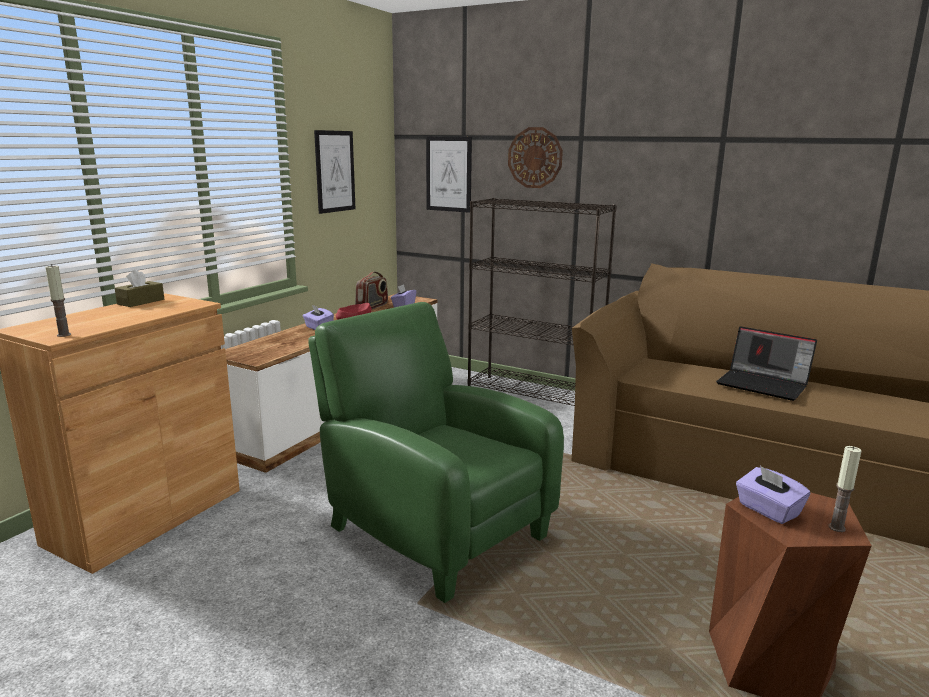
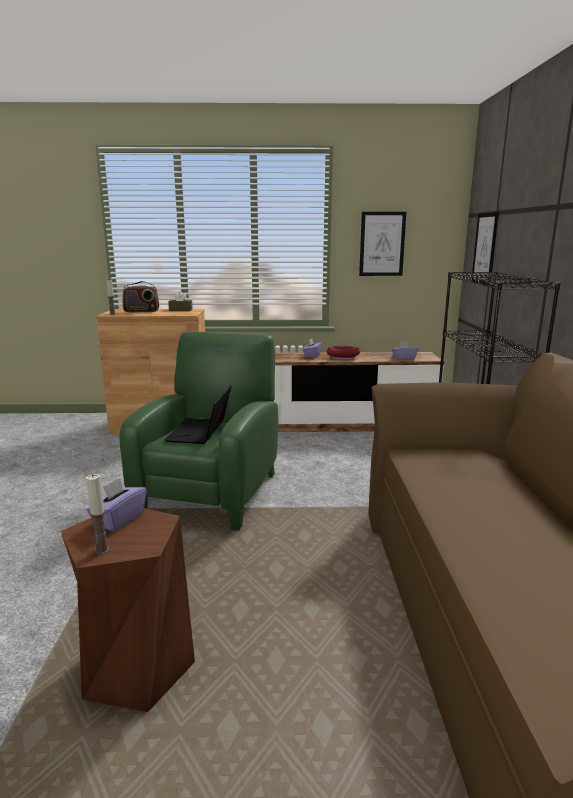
camera: 60 degrees right, 0 degrees up
radio [355,271,388,309] -> radio moved to [122,281,159,312]
wall clock [508,127,563,188] -> none
laptop [716,326,817,401] -> laptop moved to [165,385,232,444]

